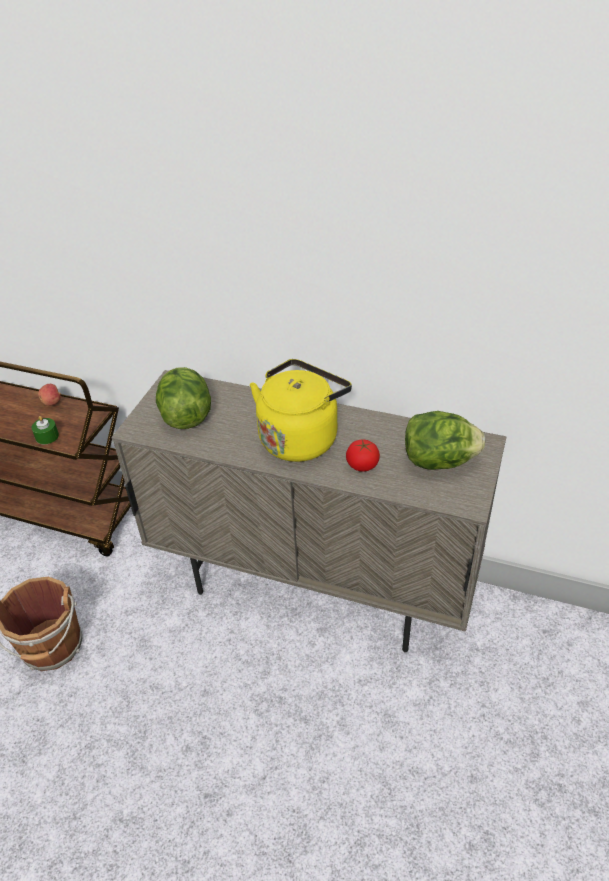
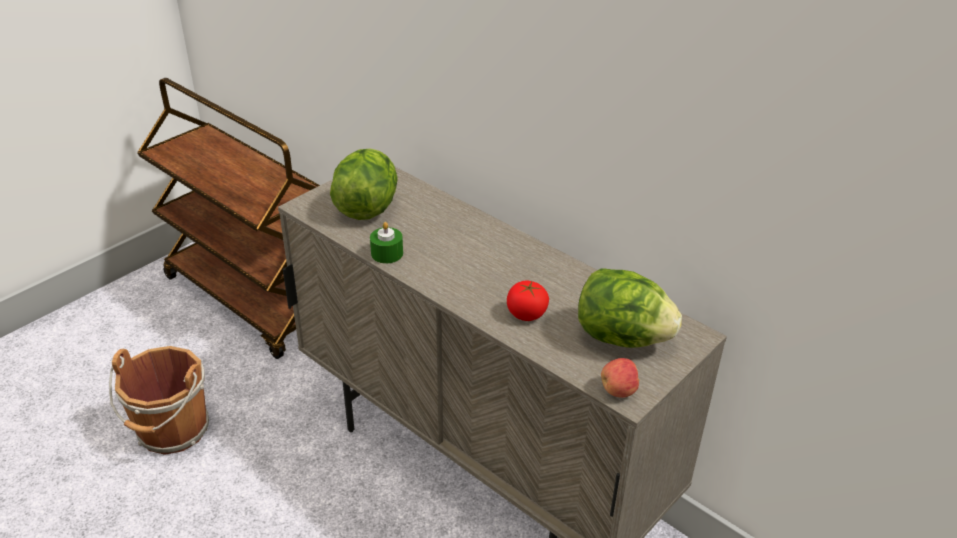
camera: 20 degrees right, 5 degrees down
green candle [32,416,59,444] -> green candle moved to [370,222,403,264]
apple [38,384,61,406] -> apple moved to [601,358,640,398]
yellow kettle [250,359,352,462] -> none

